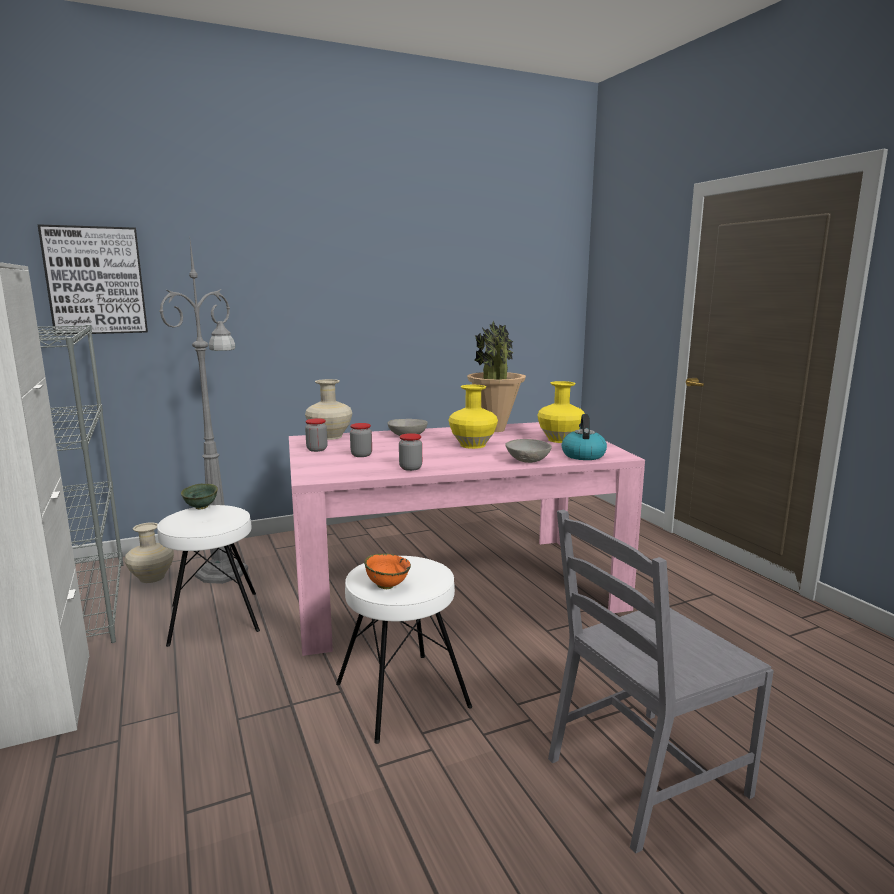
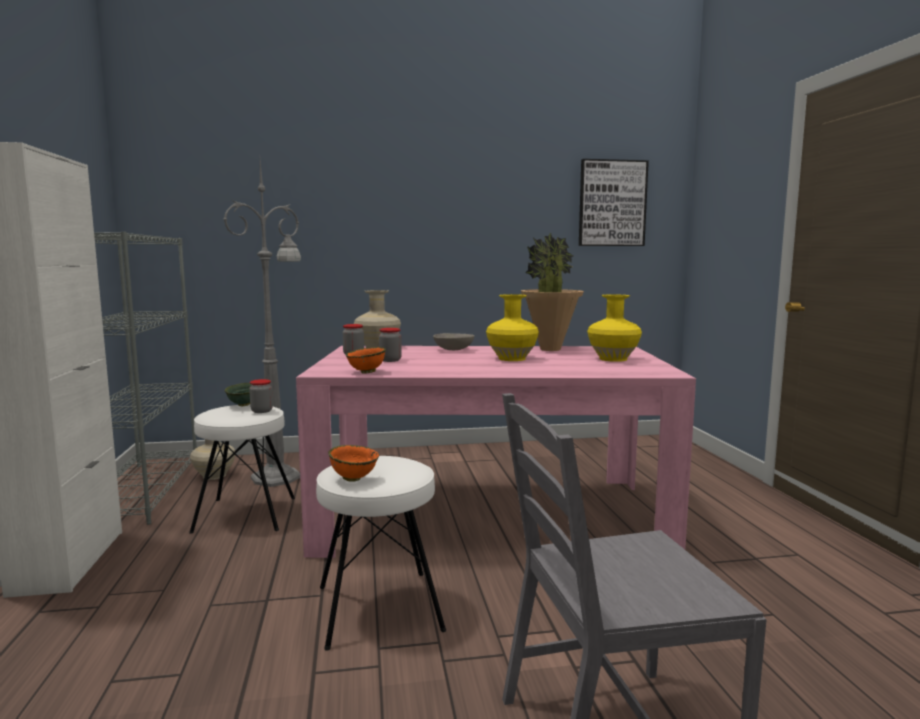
camera: 15 degrees right, 5 degrees down
picture [38,224,148,335] -> picture moved to [579,159,649,246]
jar [399,433,422,471] -> jar moved to [249,379,273,413]
grey bowl [505,439,552,463] -> none
kettle [562,414,607,460] -> none
none -> orange bowl [345,347,386,374]

